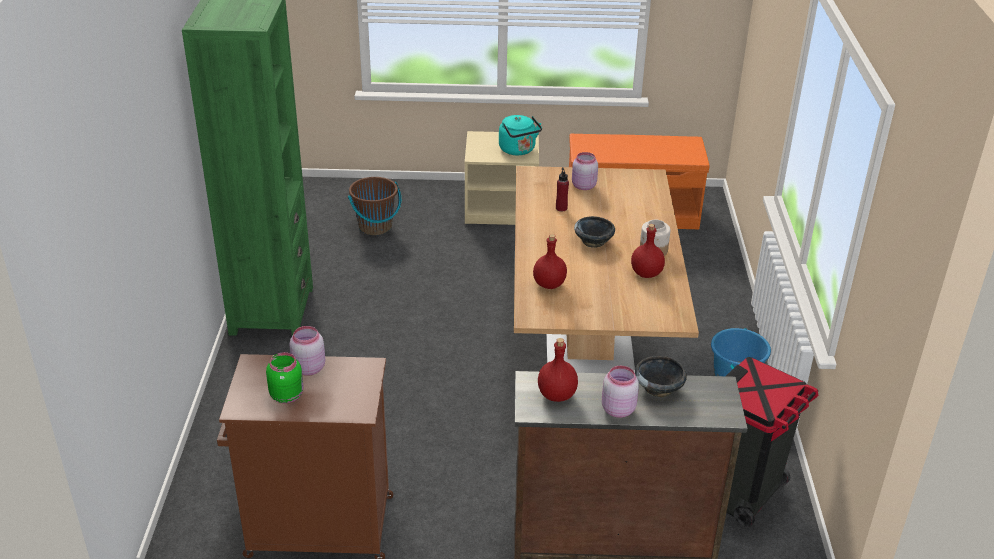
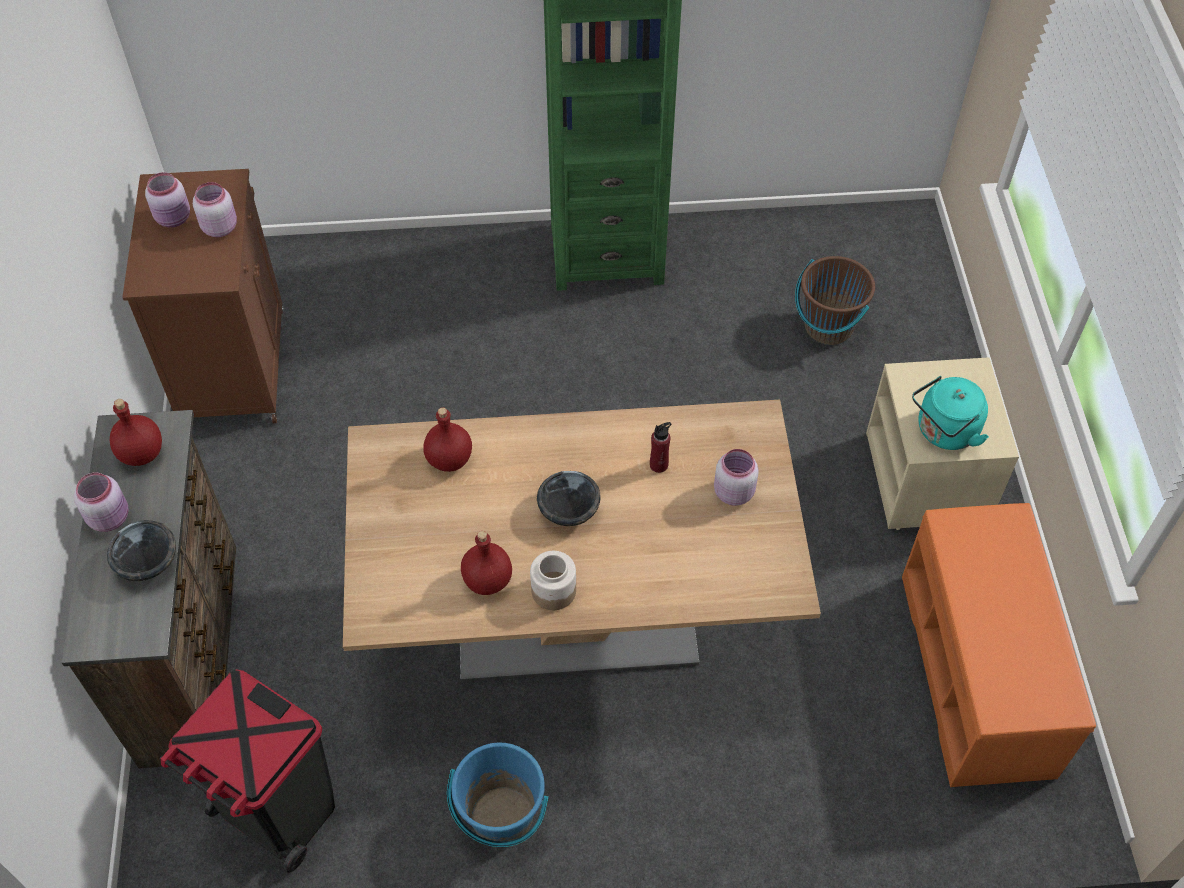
camera: 85 degrees right, 20 degrees up
green jar [266,352,303,403] -> pink jar [145,172,190,228]

